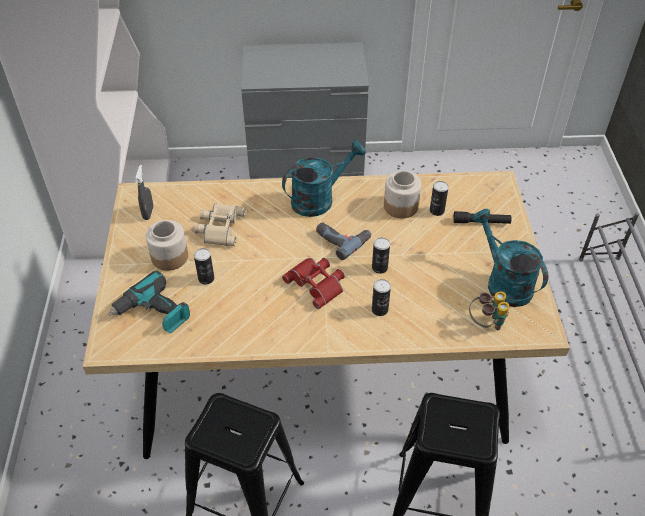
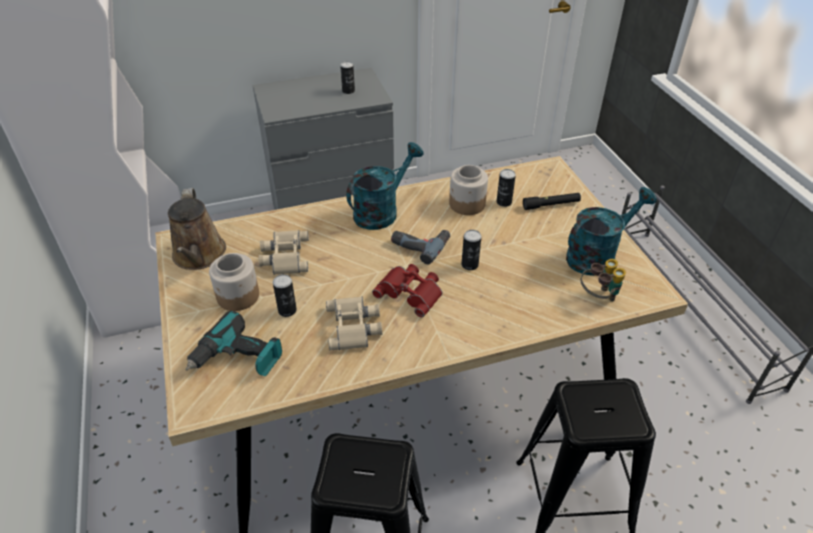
camera: 15 degrees left, 5 degrees down
grey spray bottle [135,165,153,220] -> brown watering can [168,188,226,270]
can [372,279,391,316] -> can moved to [340,61,355,94]
turquoise watering can [472,209,548,307] -> turquoise watering can turned 105 degrees clockwise [566,187,657,276]
none -> beige binoculars [326,297,382,351]

